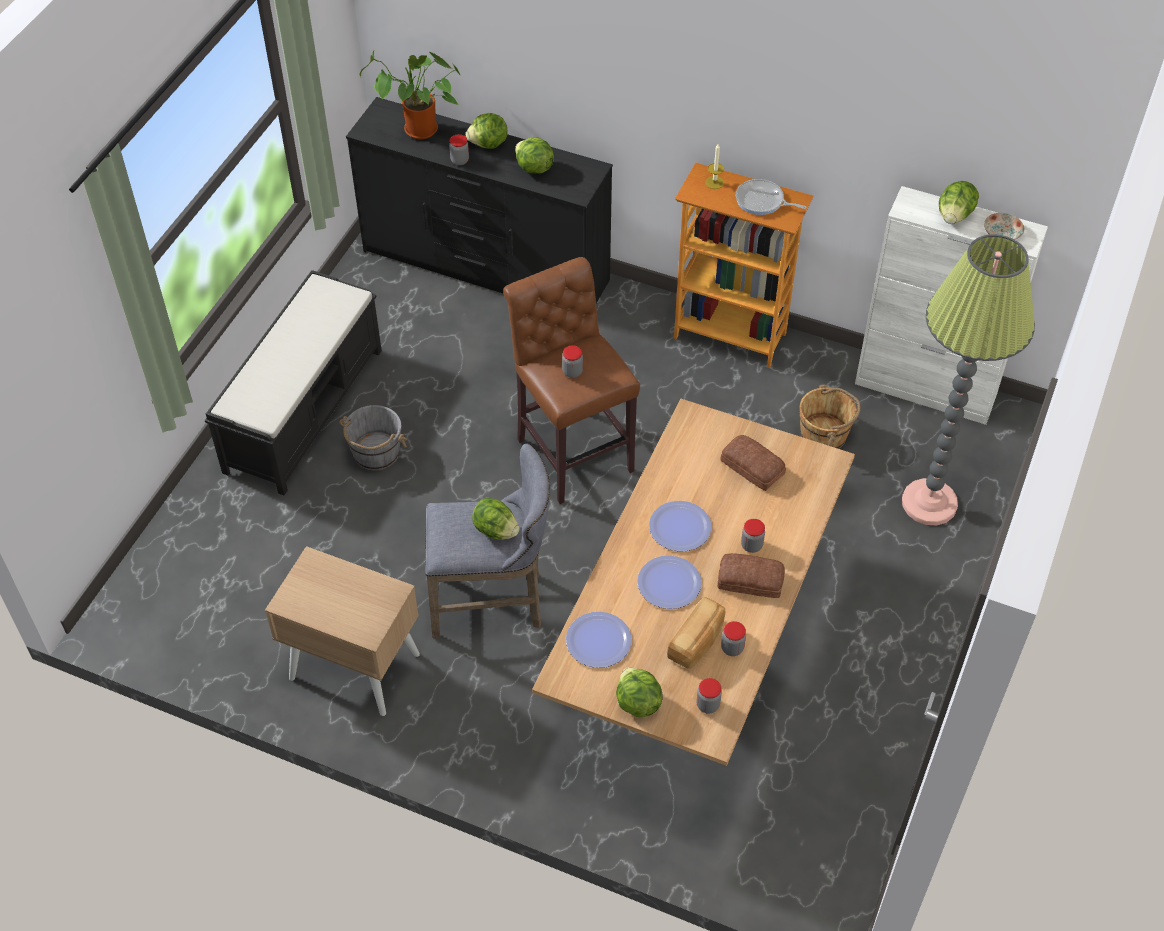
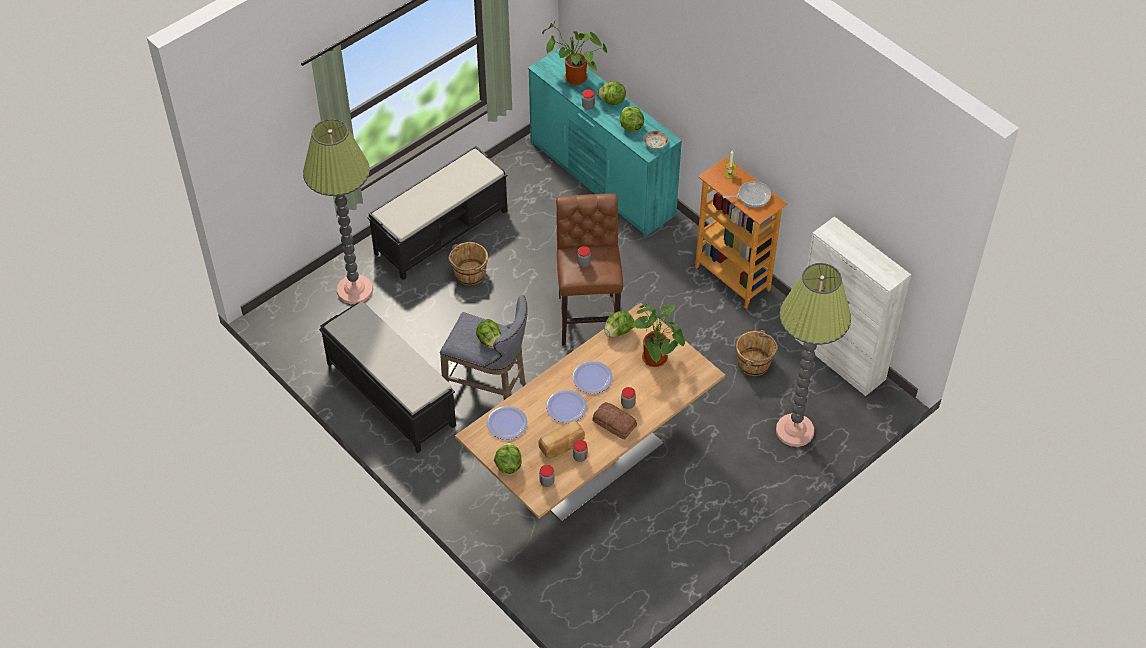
camera: 25 degrees right, 0 degrees up
beige nightstand [265,546,420,716] -> black bench [319,301,456,453]
grey bucket [339,405,407,471] -> brown bucket [449,242,488,285]
black dresser [346,97,613,303] -> turquoise dresser [528,47,682,236]
bread [720,435,786,491] -> potted plant [632,304,685,367]
frying pan [736,179,806,215] -> frying pan turned 120 degrees clockwise [722,181,771,207]
lettuce [939,181,979,224] -> lettuce moved to [604,311,634,337]
plate [984,213,1024,240] -> plate moved to [644,131,668,149]
none -> floor lamp [303,119,373,304]

